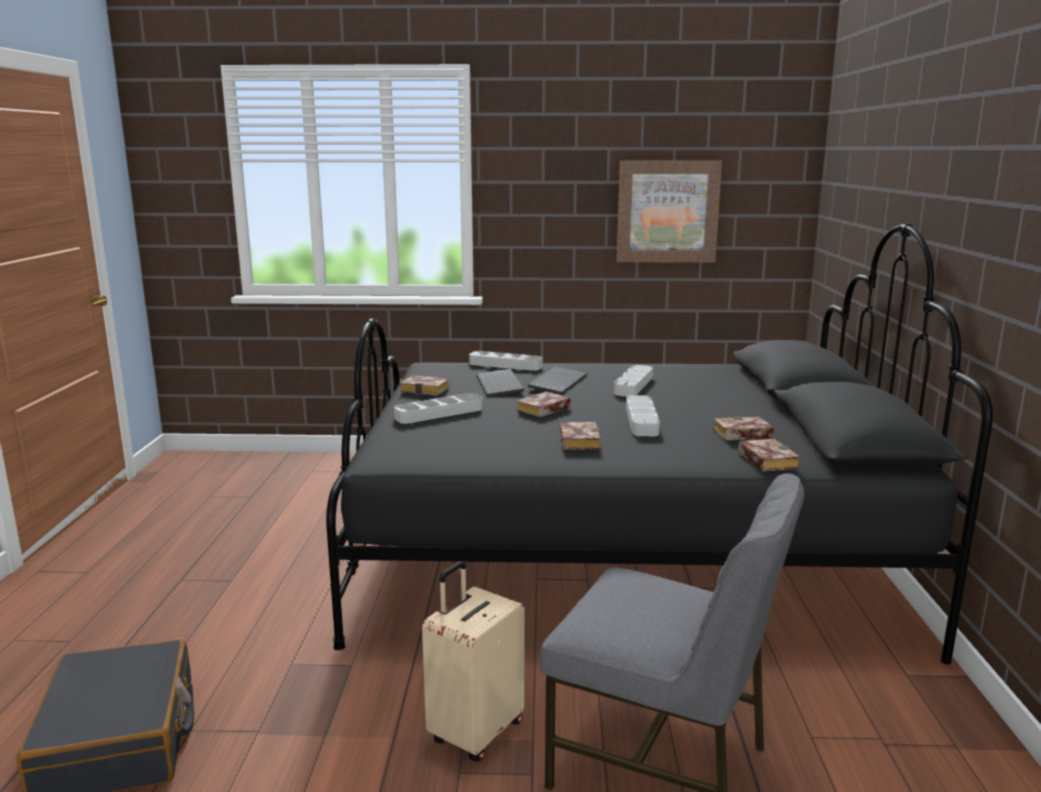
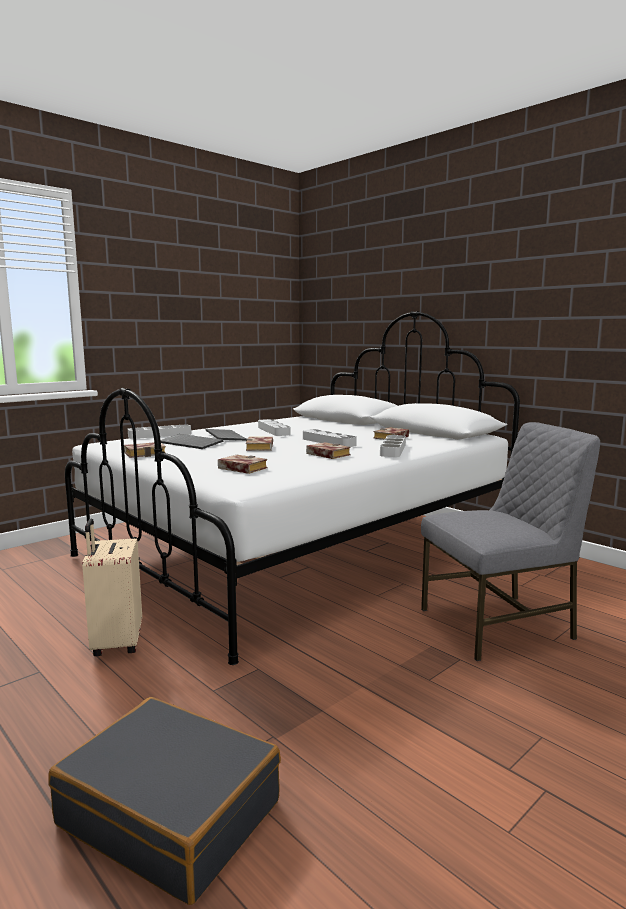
camera: 45 degrees left, 5 degrees down
black bed [326,223,993,665] -> white bed [65,311,520,665]
grey tray [394,393,482,424] -> grey tray moved to [380,435,406,457]
beige suitcase [422,561,525,762] -> beige suitcase moved to [82,518,142,656]
picture [617,161,722,263] -> none
book [738,439,800,471] -> book moved to [218,455,267,474]

